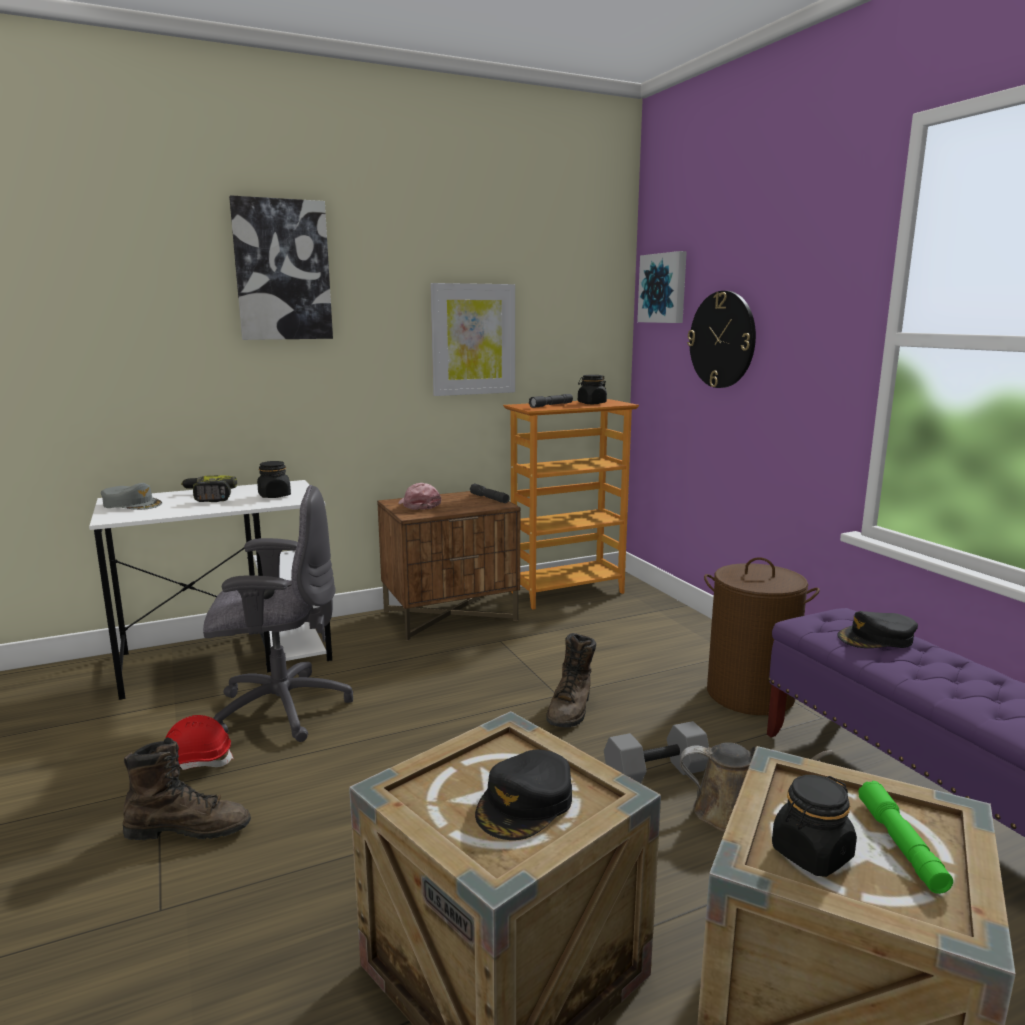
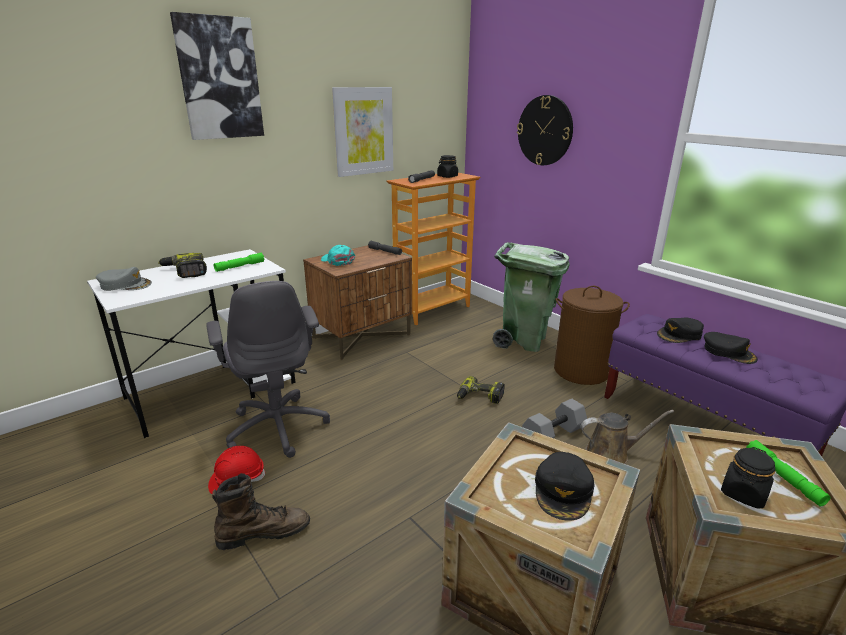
camera: 15 degrees left, 10 degrees up
grey office chair [203,485,353,742] -> grey office chair turned 90 degrees clockwise [206,281,330,458]
black jar [257,461,291,498] -> green flashlight [214,253,265,272]
pink cap [398,483,441,510] -> turquoise cap [321,245,355,266]
brown boot [546,633,596,727] -> power drill [457,376,505,404]
picture [637,251,687,323] -> none
none -> green trash can [493,242,569,352]
none -> black cap [704,332,758,364]

